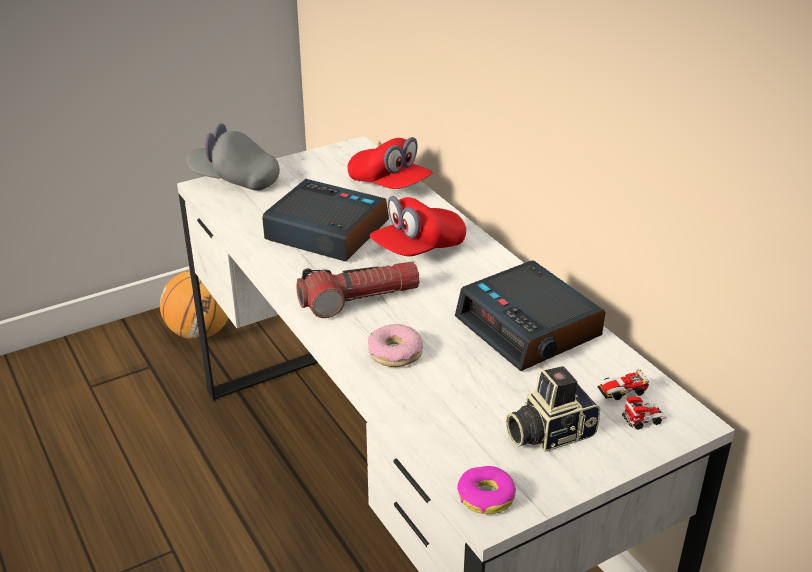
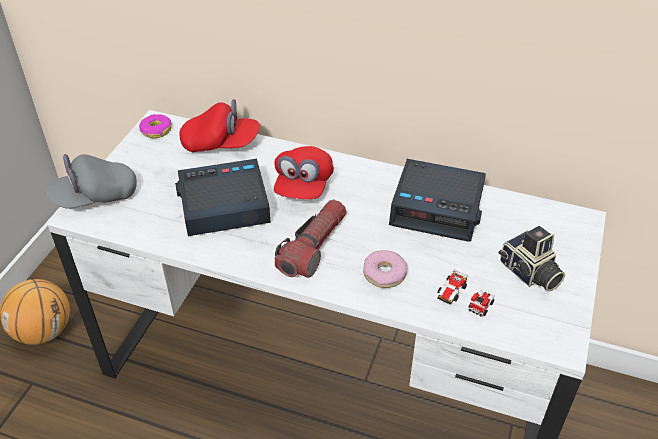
camera: 40 degrees left, 10 degrees up
donut [457,466,516,514] -> donut moved to [139,114,172,138]
camera [506,366,600,452] -> camera turned 60 degrees counterclockwise [499,226,565,291]
toy car [598,369,667,430] -> toy car moved to [437,270,495,317]

